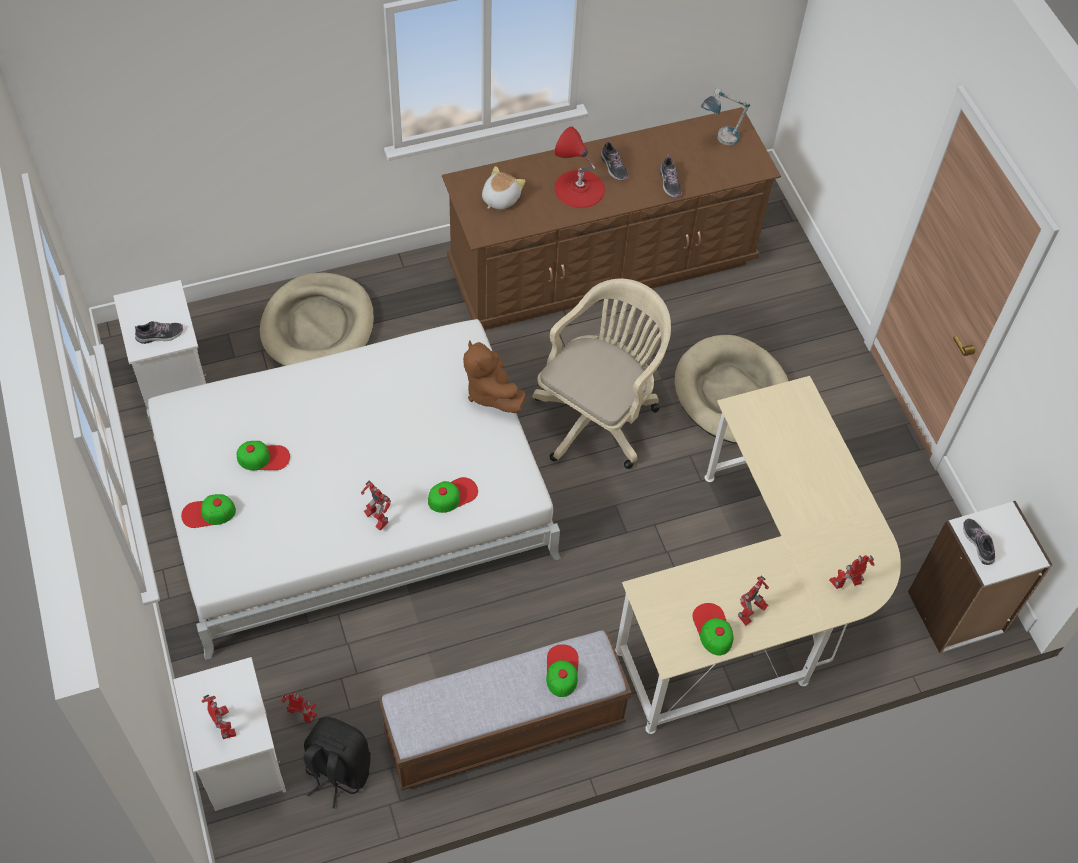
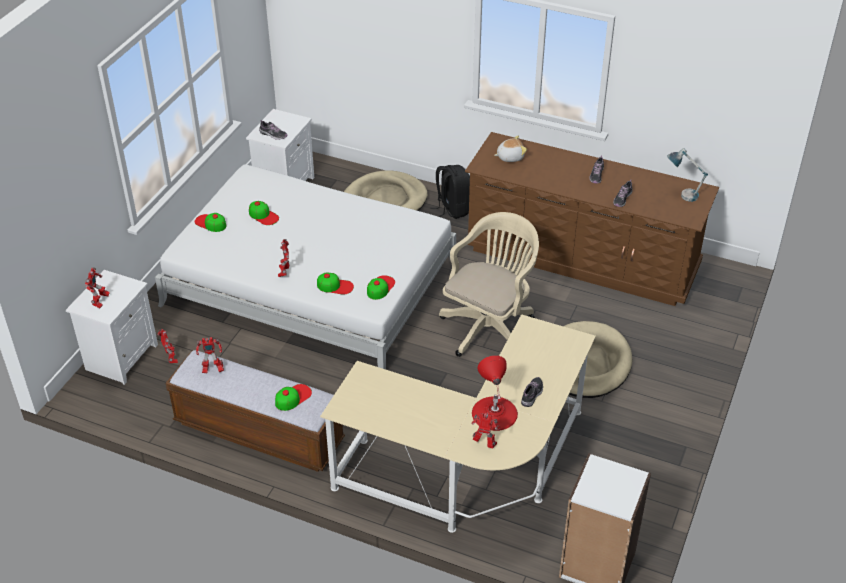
camera: 45 degrees right, 15 degrees down
black backpack [303,717,371,808] -> black backpack moved to [430,165,470,219]
brown plush toy [463,340,526,413] -> none
beige office chair [533,279,671,469] -> beige office chair turned 45 degrees counterclockwise [439,212,539,357]
red table lamp [554,126,605,208] -> red table lamp moved to [472,355,518,431]
cap [693,603,734,656] -> cap moved to [367,275,395,300]
toy robot [738,576,769,626] -> toy robot moved to [196,337,224,373]
shoe [963,518,995,565] -> shoe moved to [521,377,543,407]

